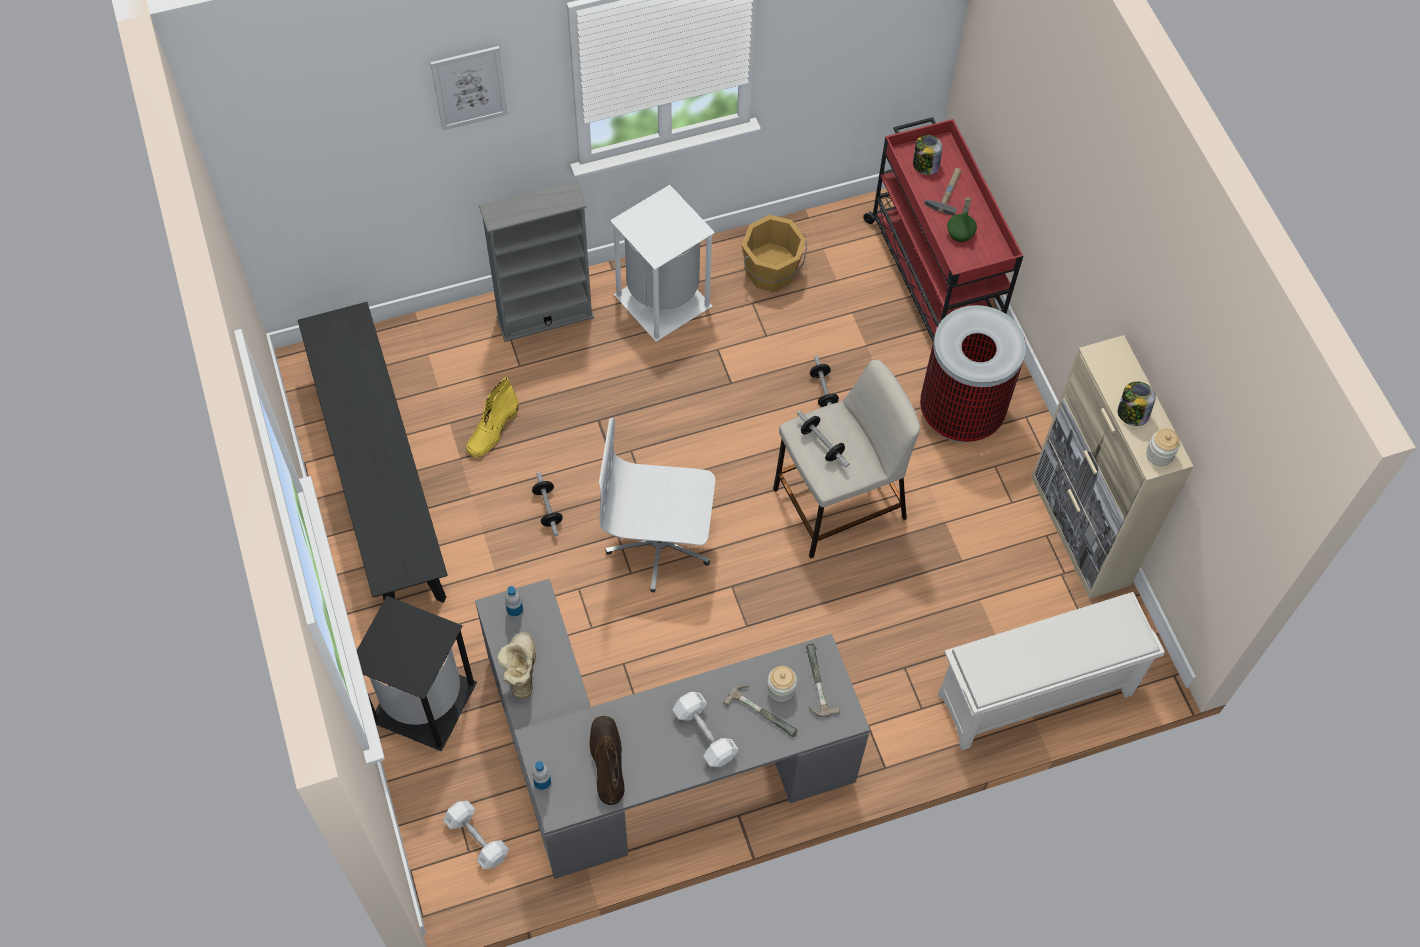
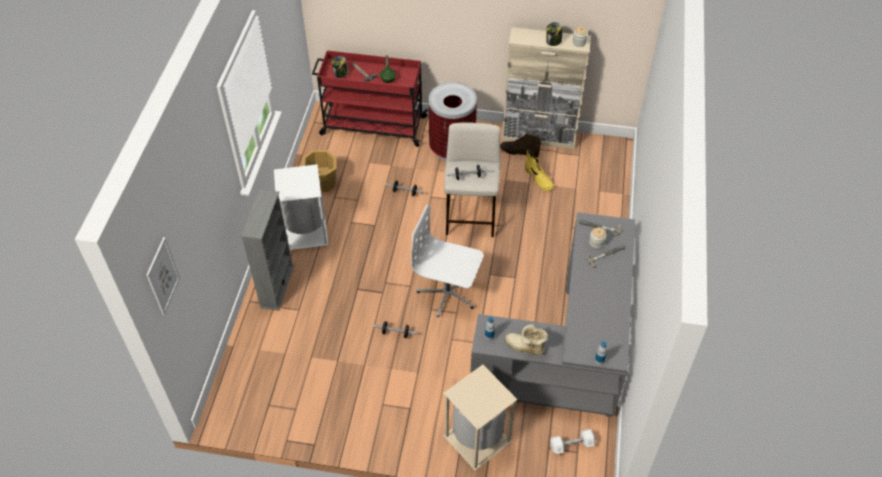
camera: 60 degrees left, 10 degrees down
black bench [298,302,448,603] -> none
black trash can [357,596,477,751] -> beige trash can [443,365,518,471]
picture [430,46,508,130] -> picture moved to [146,237,180,315]
yellow boot [466,377,519,457] -> yellow boot moved to [525,150,554,191]
brown boot [589,716,624,805] -> brown boot moved to [500,134,541,158]
white office chair [599,418,715,592] -> white office chair turned 75 degrees clockwise [411,205,483,317]
white dumbbell [672,692,738,767] -> none
white shoe rack [938,592,1165,750] -> none

